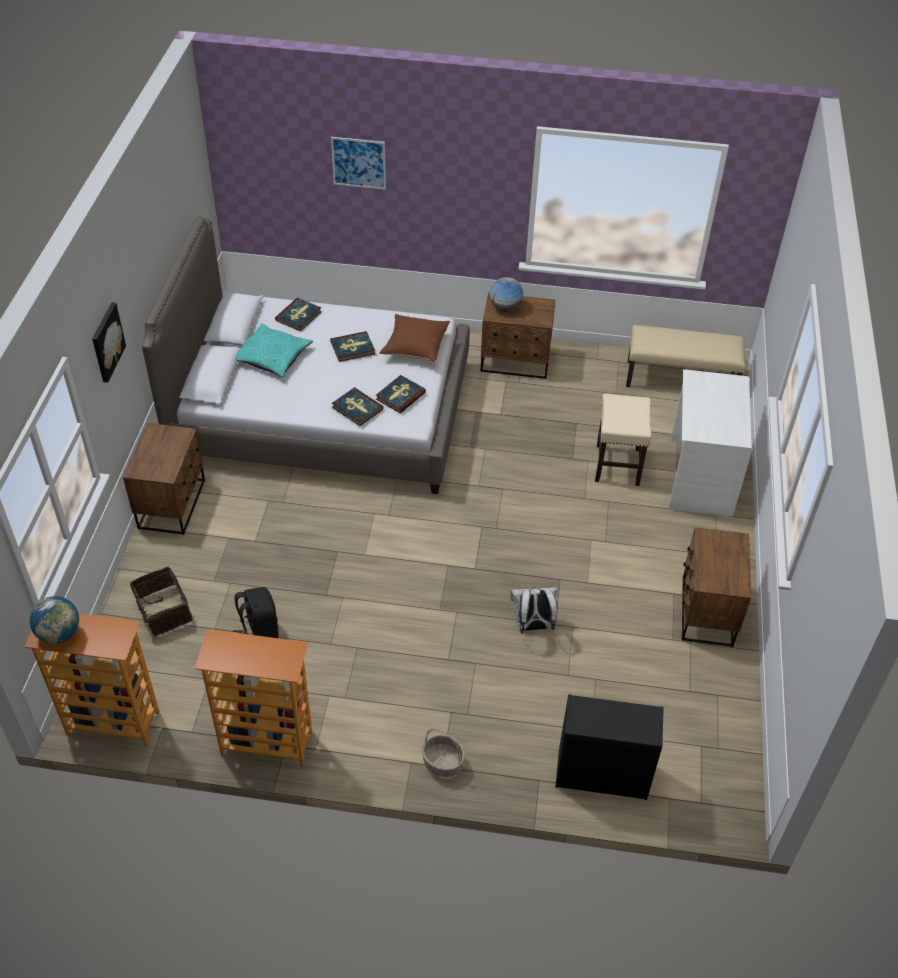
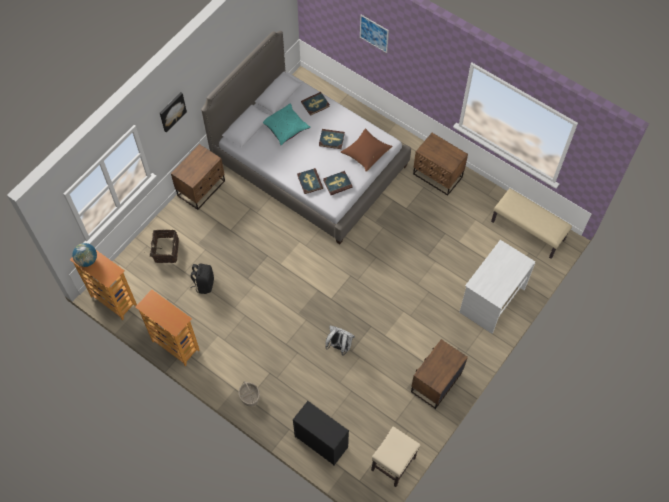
camera: 30 degrees right, 15 degrees up
globe [489,277,523,311] -> none
beige stool [595,394,651,486] -> beige stool moved to [371,426,420,487]

